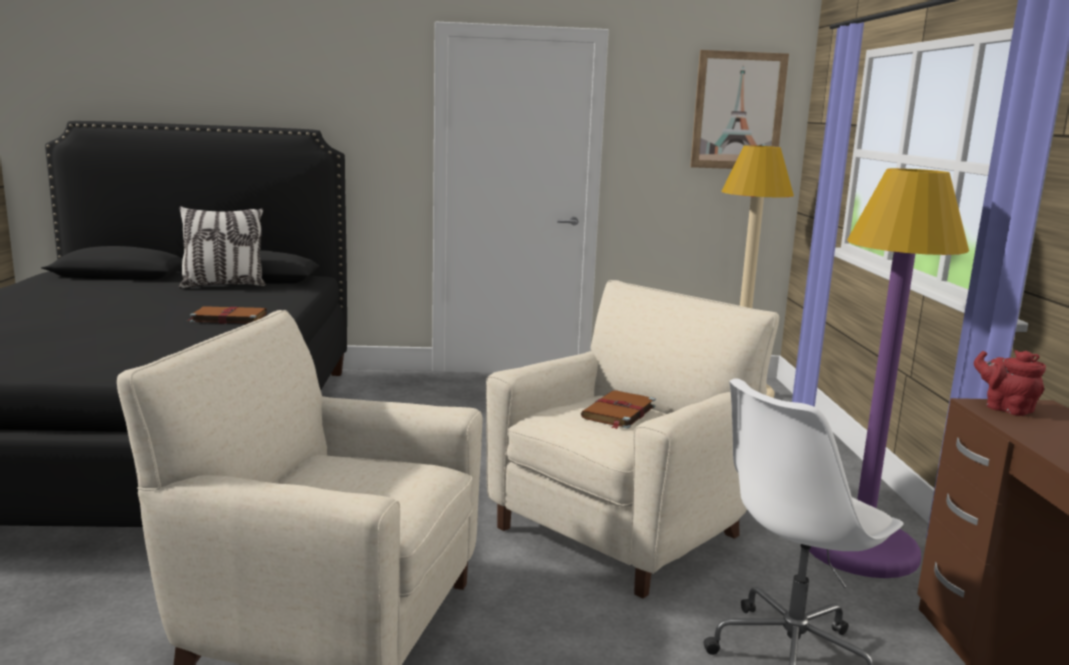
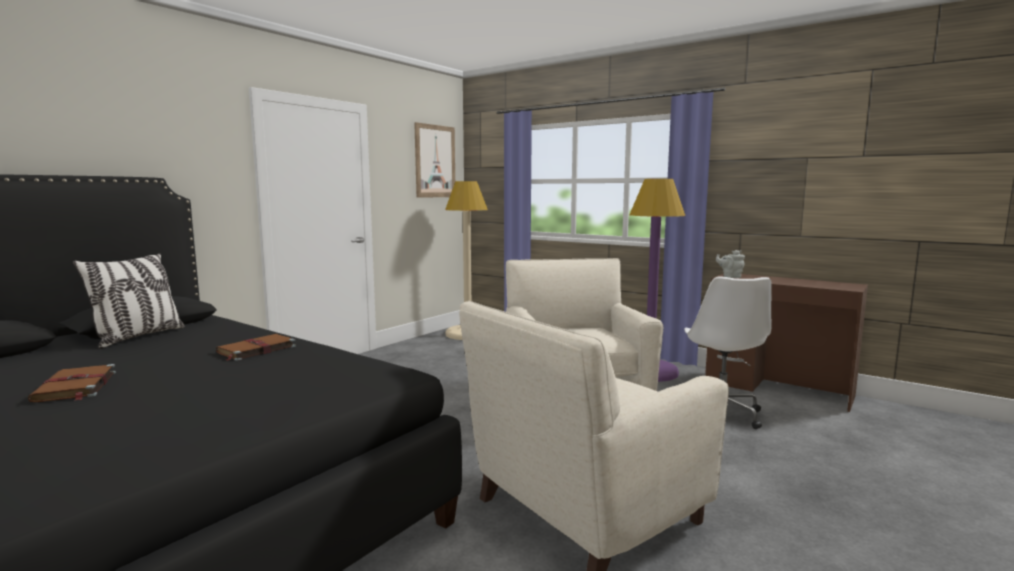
camera: 50 degrees left, 5 degrees down
brown book [581,390,656,429] -> brown book moved to [28,364,116,402]
red teapot [974,350,1046,416] -> grey teapot [716,250,745,278]

